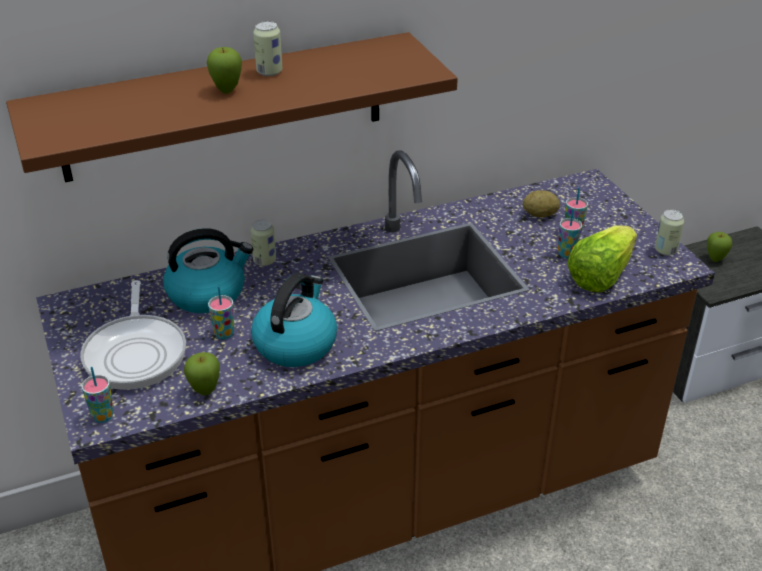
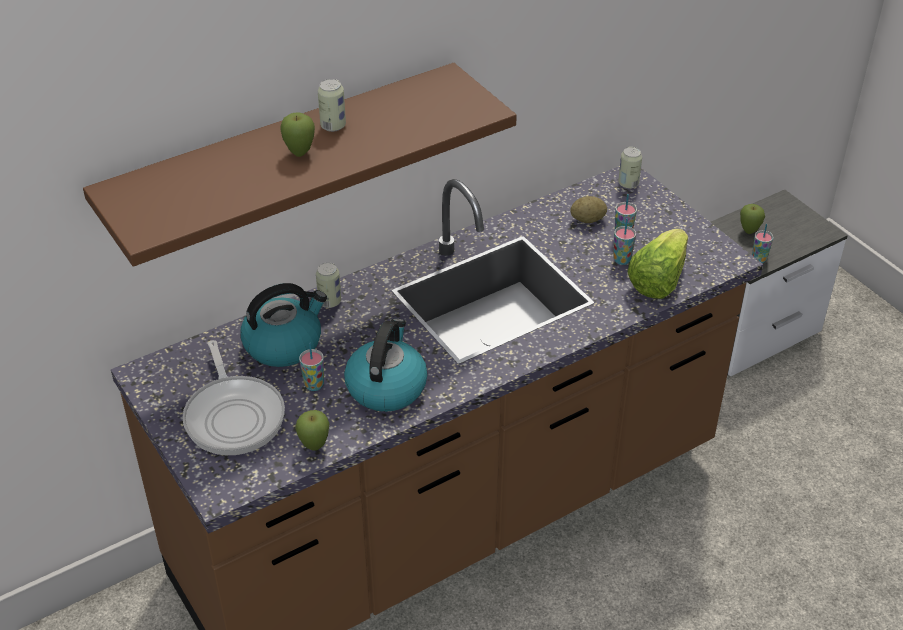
camera: 10 degrees left, 5 degrees up
cup [81,367,114,423] -> cup moved to [752,224,773,263]
can [655,210,684,256] -> can moved to [618,147,642,189]

